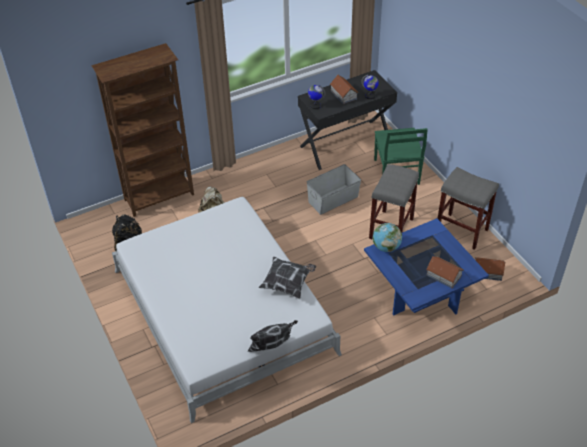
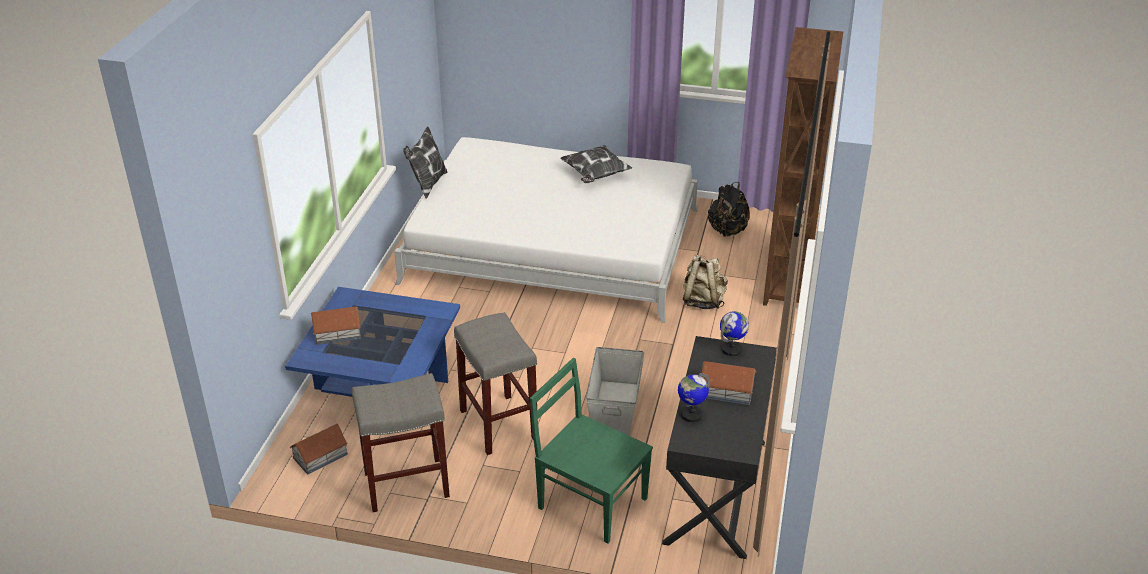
camera: 130 degrees right, 10 degrees down
pillow [259,257,316,299] -> pillow moved to [560,145,632,183]
globe [373,223,402,252] -> none

